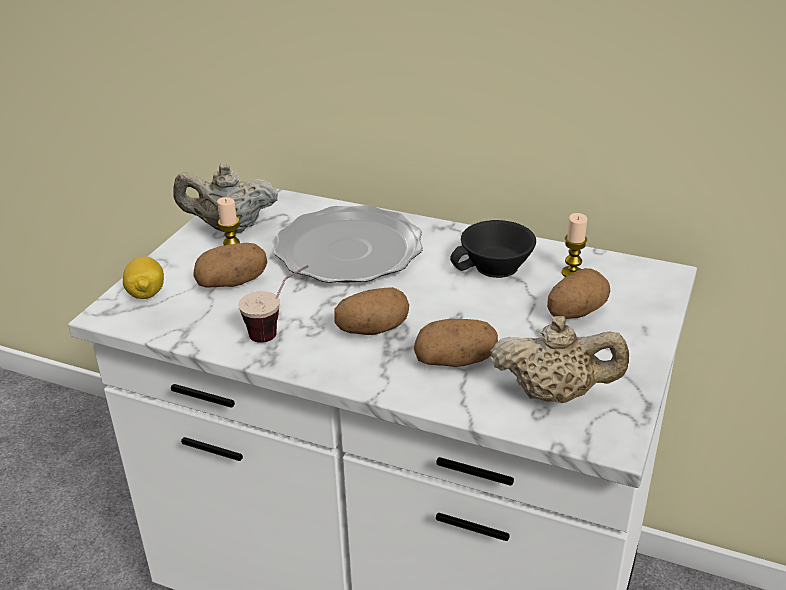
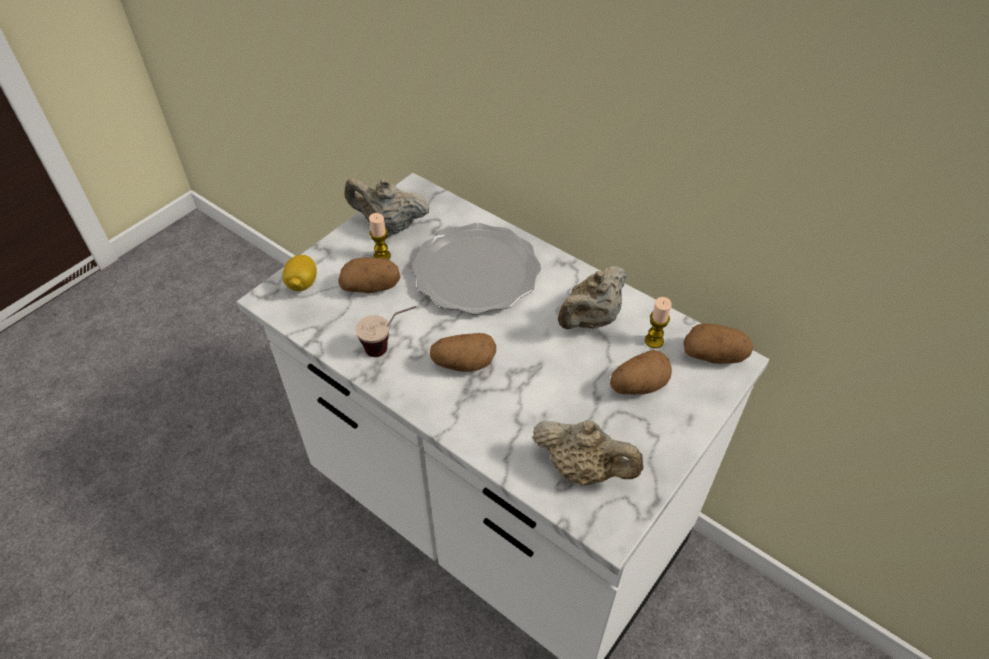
camera: 15 degrees right, 15 degrees up
potato [414,319,498,367] -> potato moved to [683,324,753,364]
black cup [450,220,536,278] -> beige teapot [558,266,627,329]

